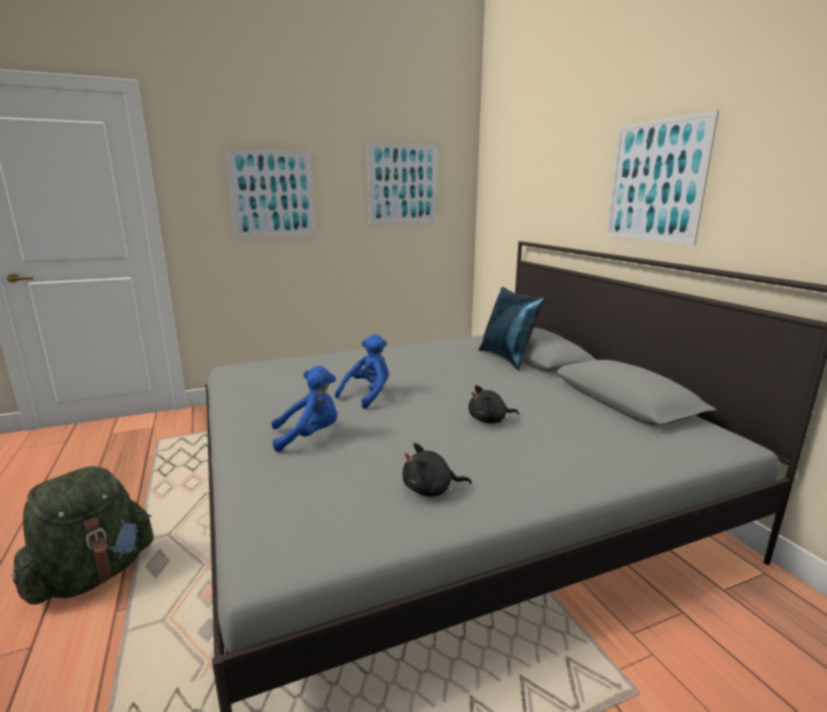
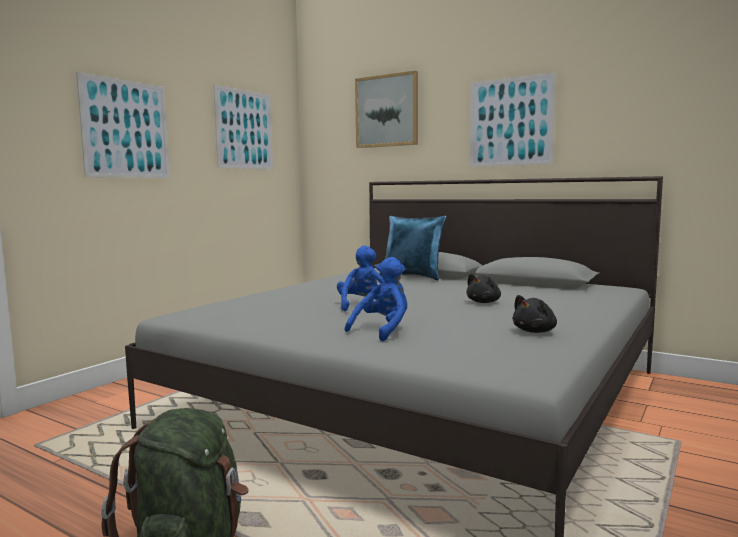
camera: 35 degrees left, 10 degrees down
none -> picture [355,71,418,148]

